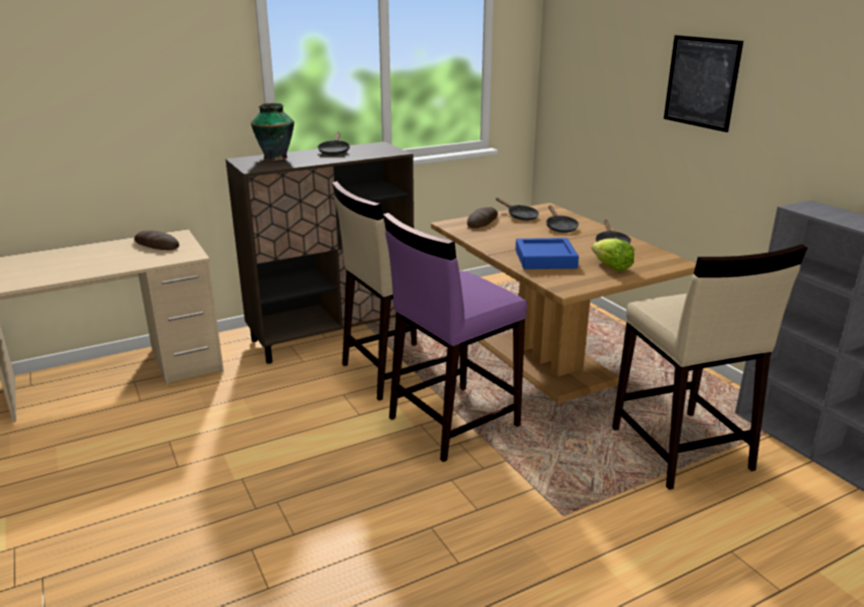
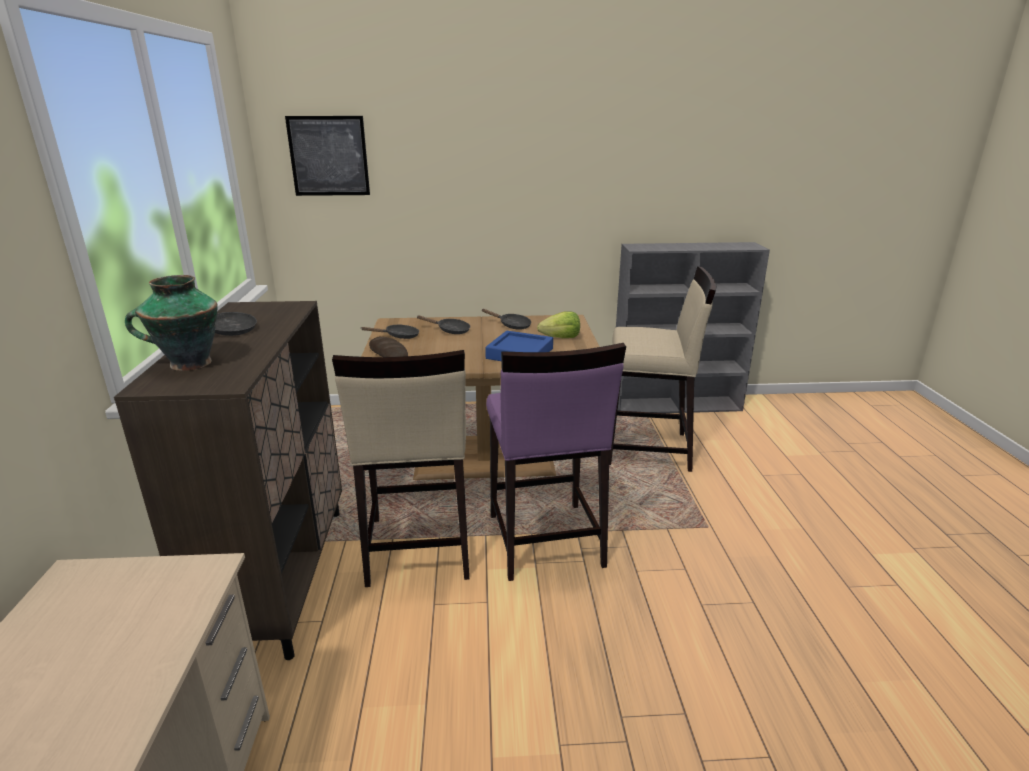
camera: 65 degrees left, 0 degrees up
bread [134,231,179,250] -> none
picture [664,35,743,132] -> picture moved to [285,116,370,196]

